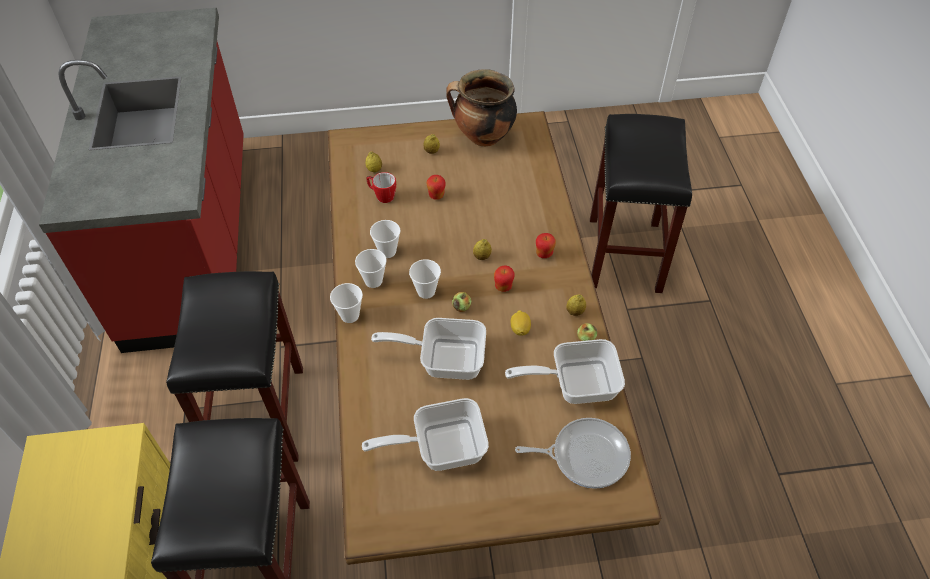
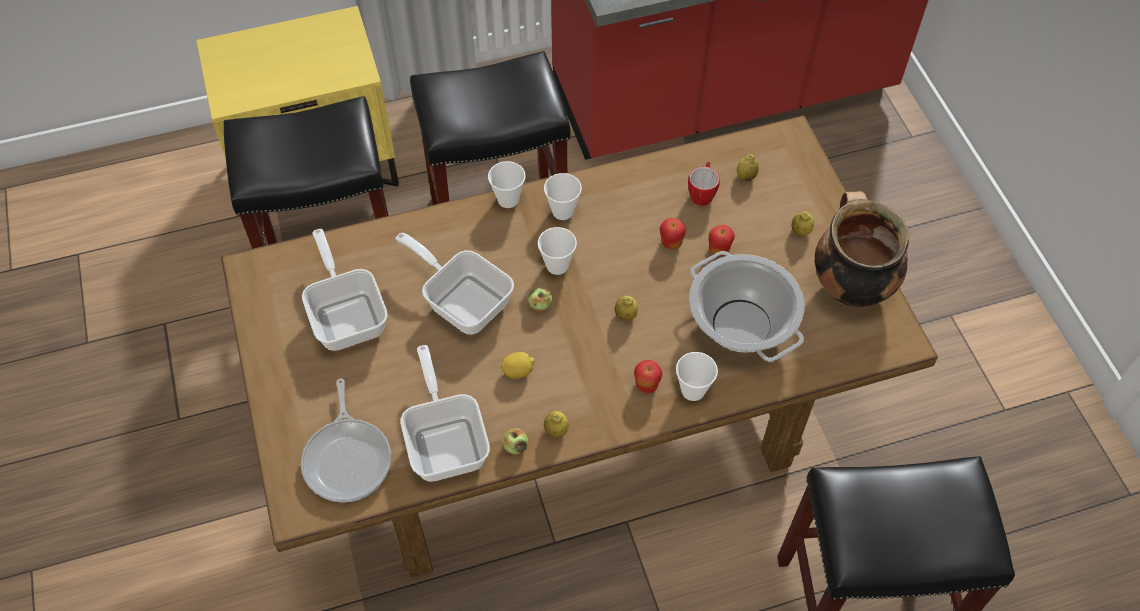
camera: 80 degrees right, 5 degrees up
cup [370,220,400,258] -> cup moved to [676,352,718,401]
frying pan [371,318,486,380] -> frying pan turned 45 degrees counterclockwise [395,233,514,335]
apple [494,265,515,292] -> apple moved to [660,218,686,250]
none -> cooking pot [689,251,804,362]

